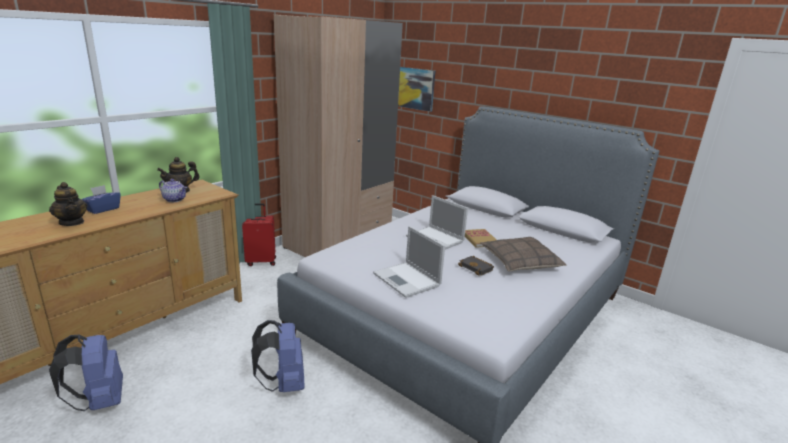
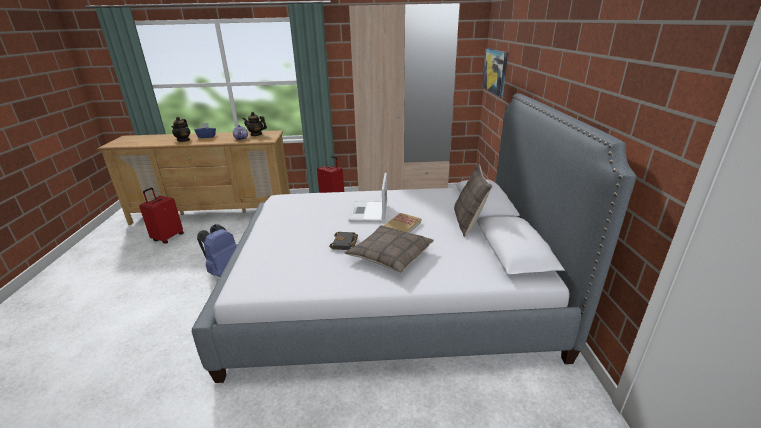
camera: 50 degrees right, 5 degrees up
blue backpack [49,334,123,411] -> red suitcase [139,188,184,244]
laptop [373,226,445,298] -> none
none -> pillow [454,164,493,237]

